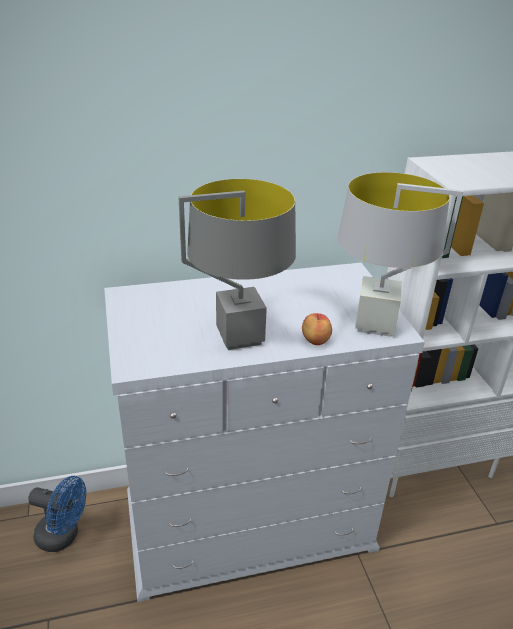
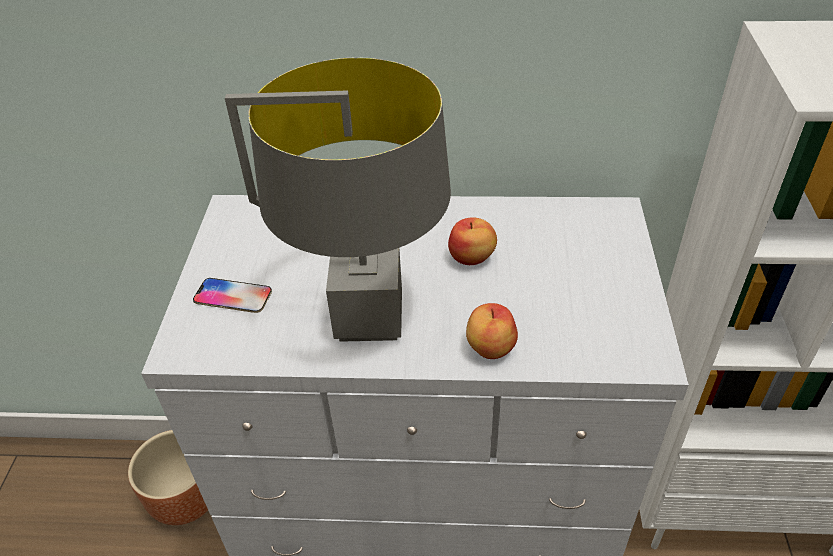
camera: 20 degrees right, 10 degrees up
blue fan [28,476,86,552] -> brown planter [128,430,208,525]
grey table lamp [338,172,463,337] -> none
none -> phone [193,278,272,313]
none -> apple [448,217,497,265]

